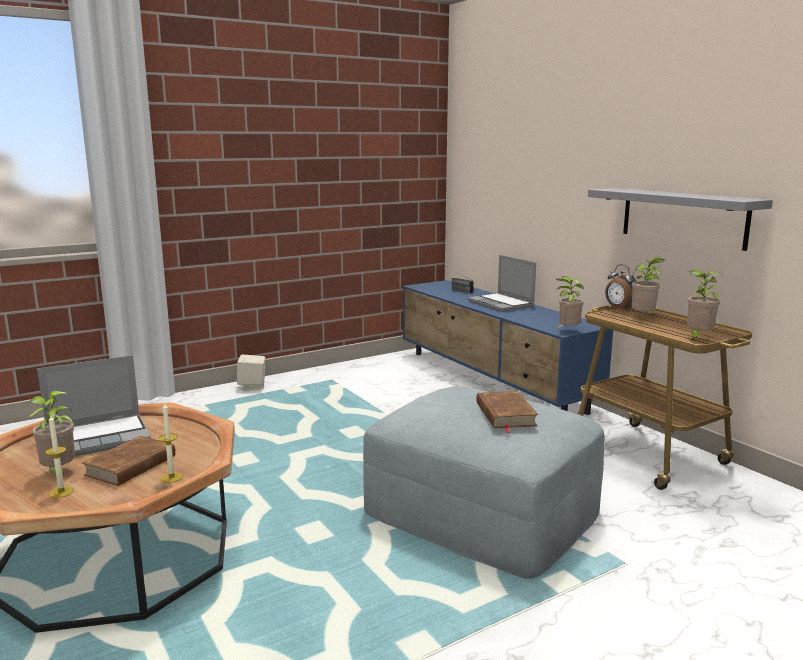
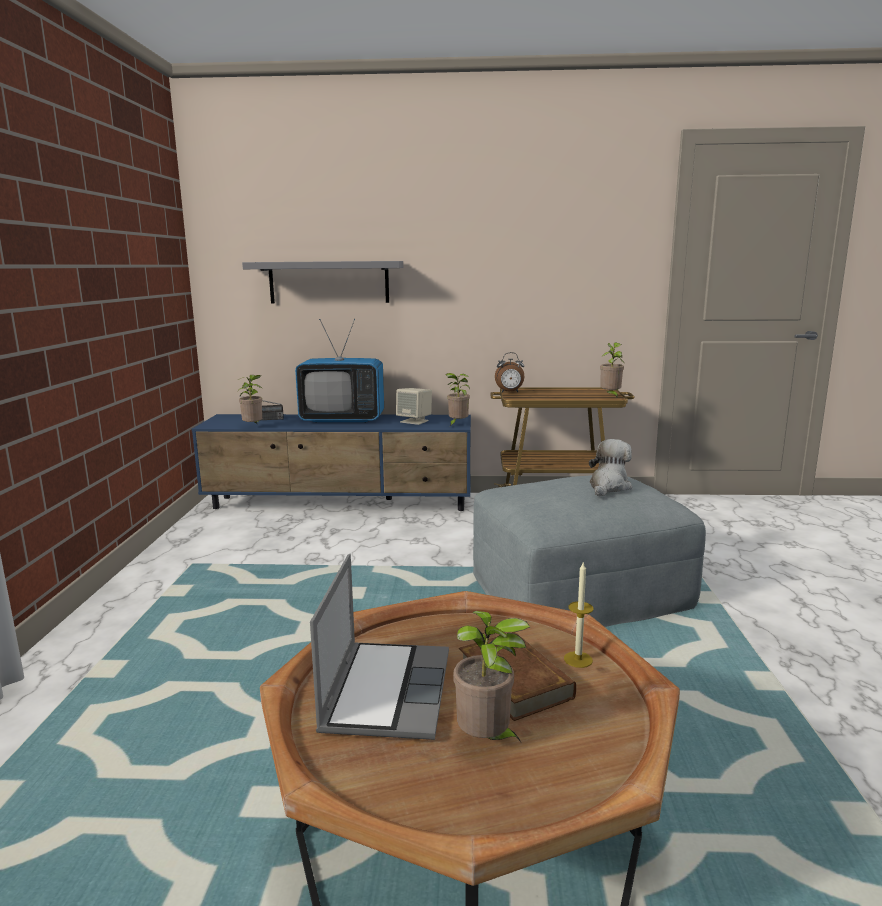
camera: 55 degrees left, 0 degrees up
candle [45,414,74,498] -> none
beige speaker [237,355,266,391] -> beige speaker moved to [396,388,432,425]
laptop [468,255,536,312] -> television [295,319,384,423]
brown book [477,391,538,433] -> plush toy [589,439,632,496]
grey shelf [588,188,773,251] -> grey shelf moved to [242,261,403,304]
potted plant [631,257,664,314] -> potted plant moved to [238,375,263,423]

